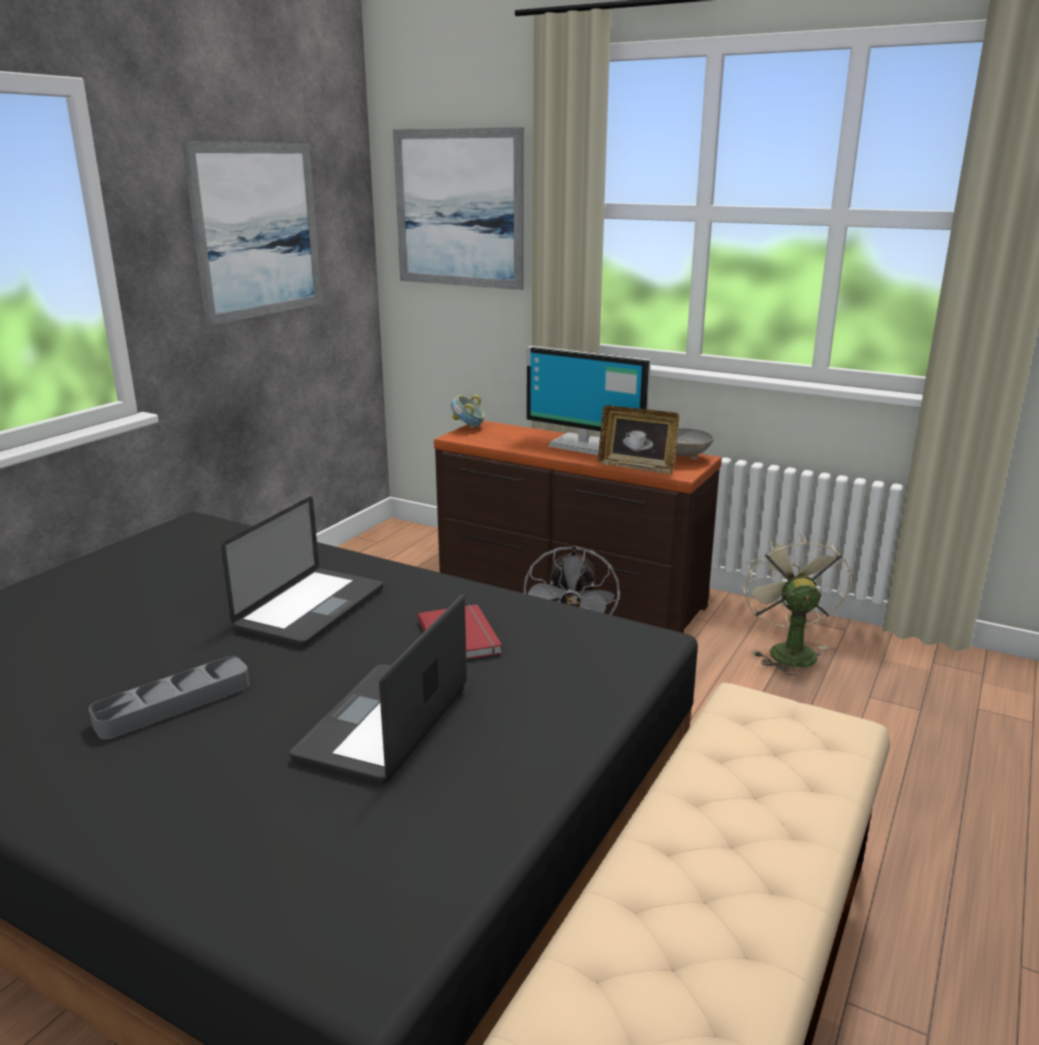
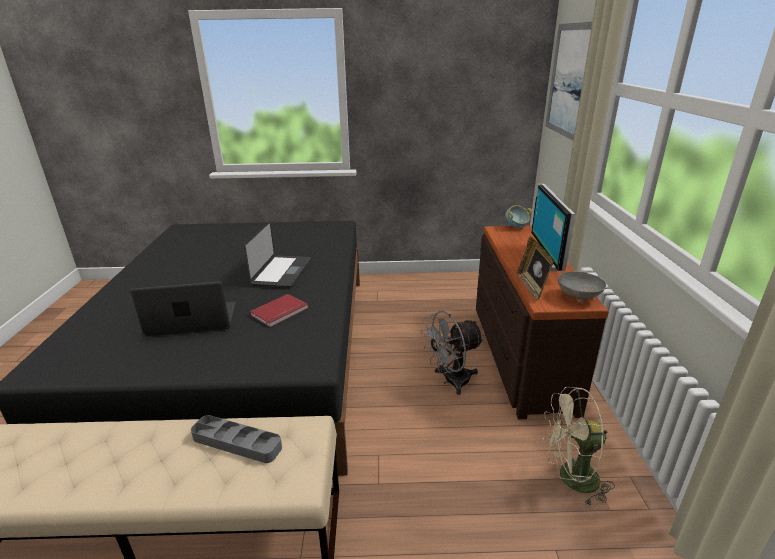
camera: 60 degrees right, 5 degrees up
grey tray [89,656,249,739] -> grey tray moved to [191,415,282,463]
picture [182,141,322,326] -> none
laptop [221,496,383,647] -> laptop turned 75 degrees counterclockwise [244,220,311,289]
beige fan [743,533,851,675] -> beige fan turned 150 degrees counterclockwise [543,387,615,506]

